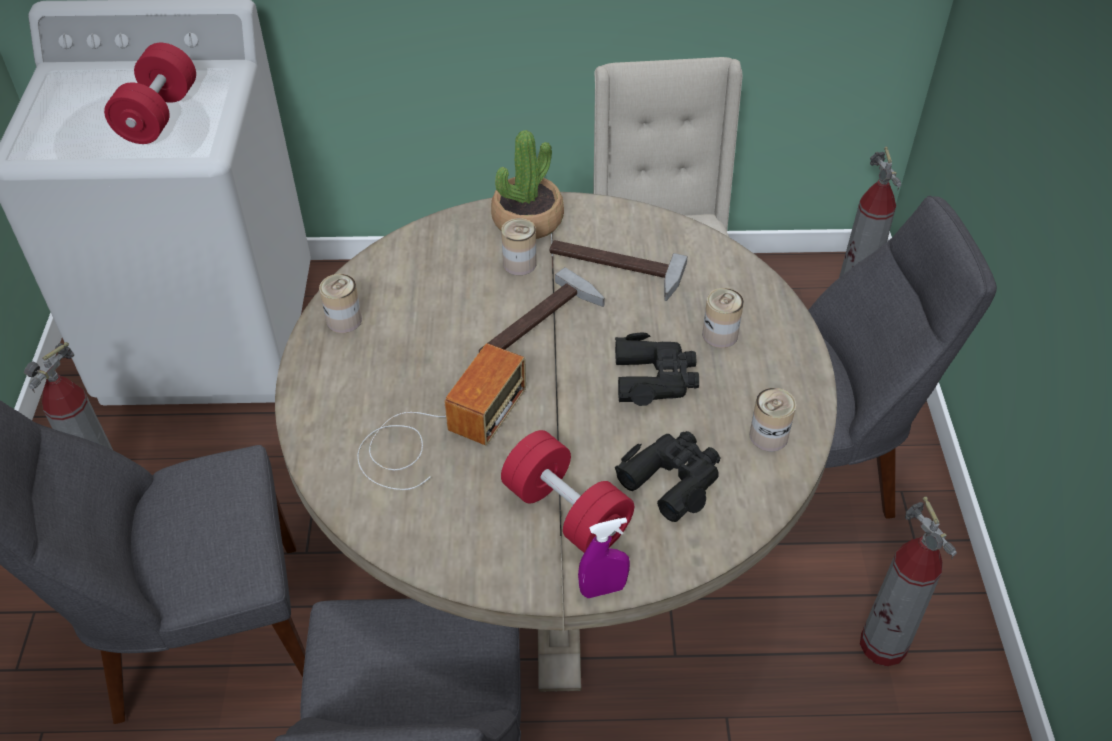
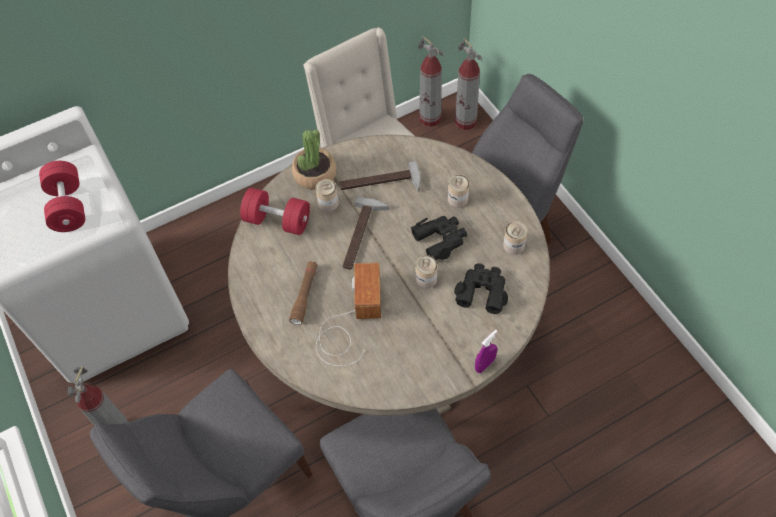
camera: 25 degrees left, 10 degrees up
can [319,274,362,333] -> can moved to [415,255,438,289]
red dumbbell [501,430,634,553] -> red dumbbell moved to [240,188,310,235]
fire extinguisher [860,496,957,666] -> fire extinguisher moved to [418,36,444,127]
none -> brown flashlight [289,261,317,325]

